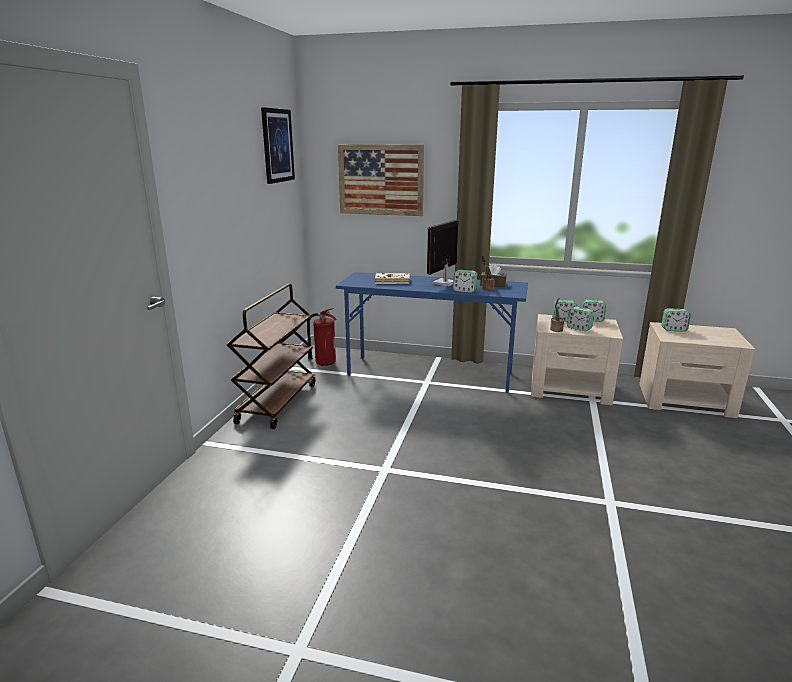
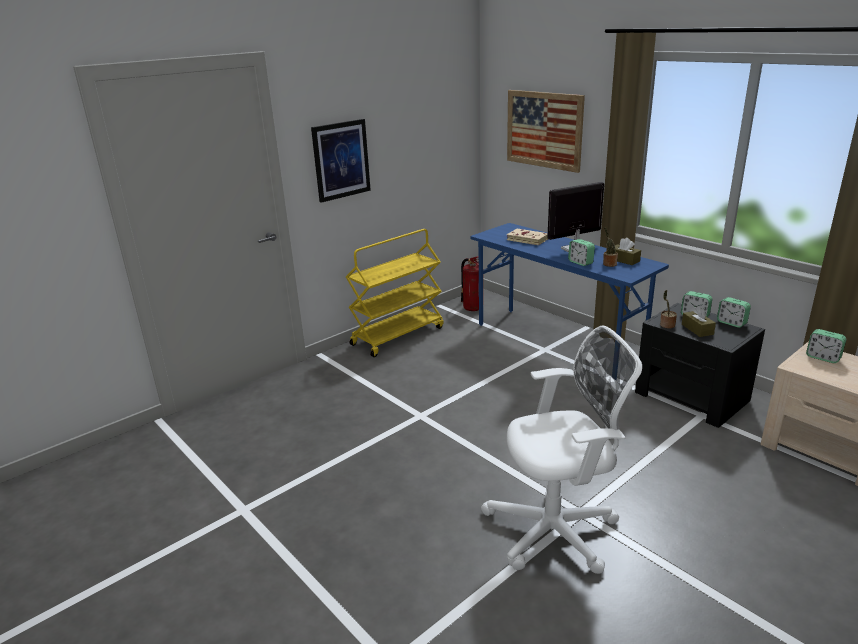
camera: 35 degrees right, 5 degrees up
brown cart [227,284,315,429] -> yellow cart [346,229,444,357]
picture [261,107,295,184] -> picture moved to [311,119,371,203]
beige nightstand [531,314,623,405] -> black nightstand [635,303,765,428]
alarm clock [567,307,594,331] -> brown tissue box [682,306,716,337]
none -> white office chair [481,326,642,574]

